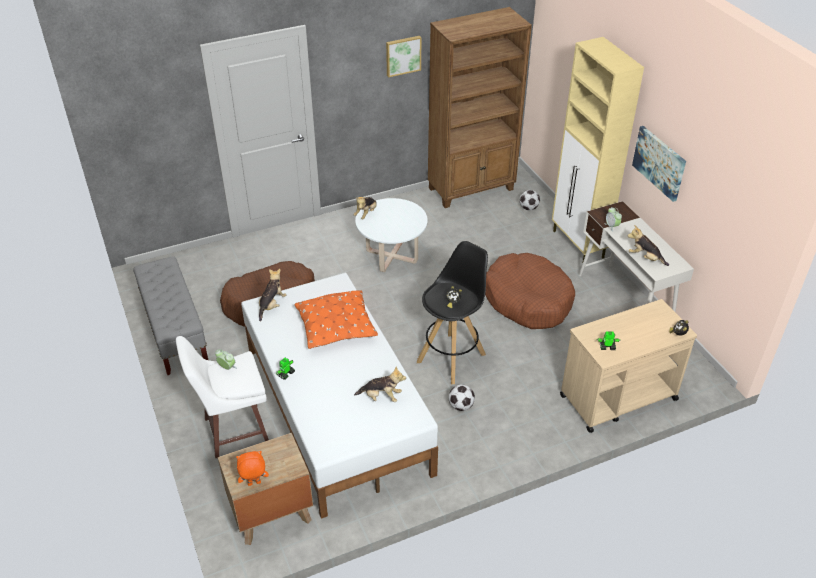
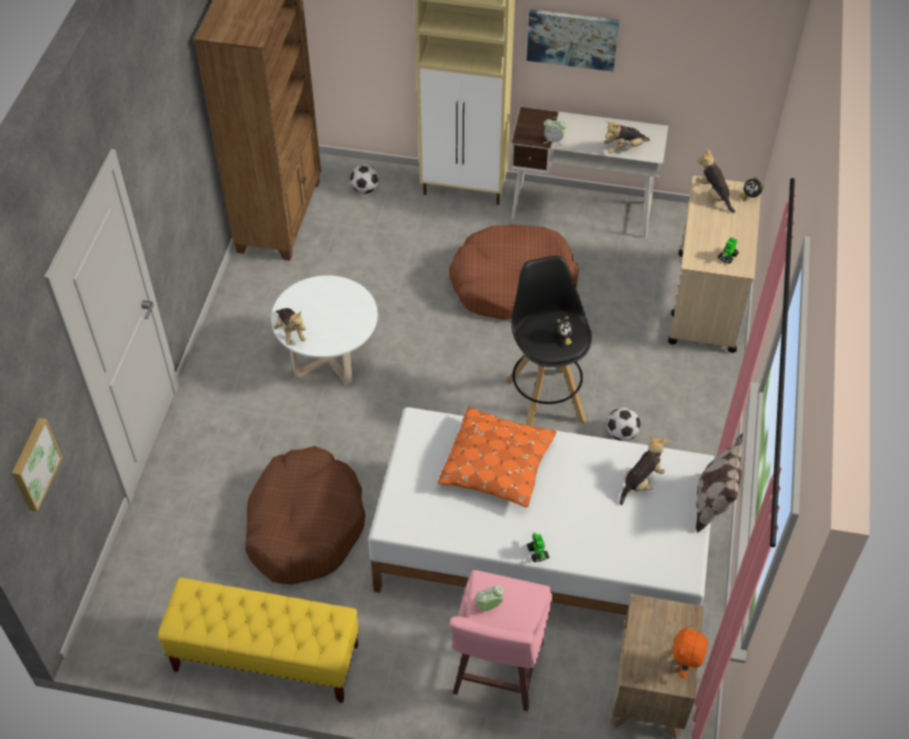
camera: 55 degrees left, 10 degrees up
grey bench [133,256,208,375] -> yellow bench [158,578,359,703]
white stool [176,336,269,458] -> pink stool [449,570,552,711]
plush toy [259,268,286,322] -> plush toy moved to [697,148,735,213]
picture [386,36,422,77] -> picture moved to [12,418,62,512]
none -> pillow [696,433,743,533]

